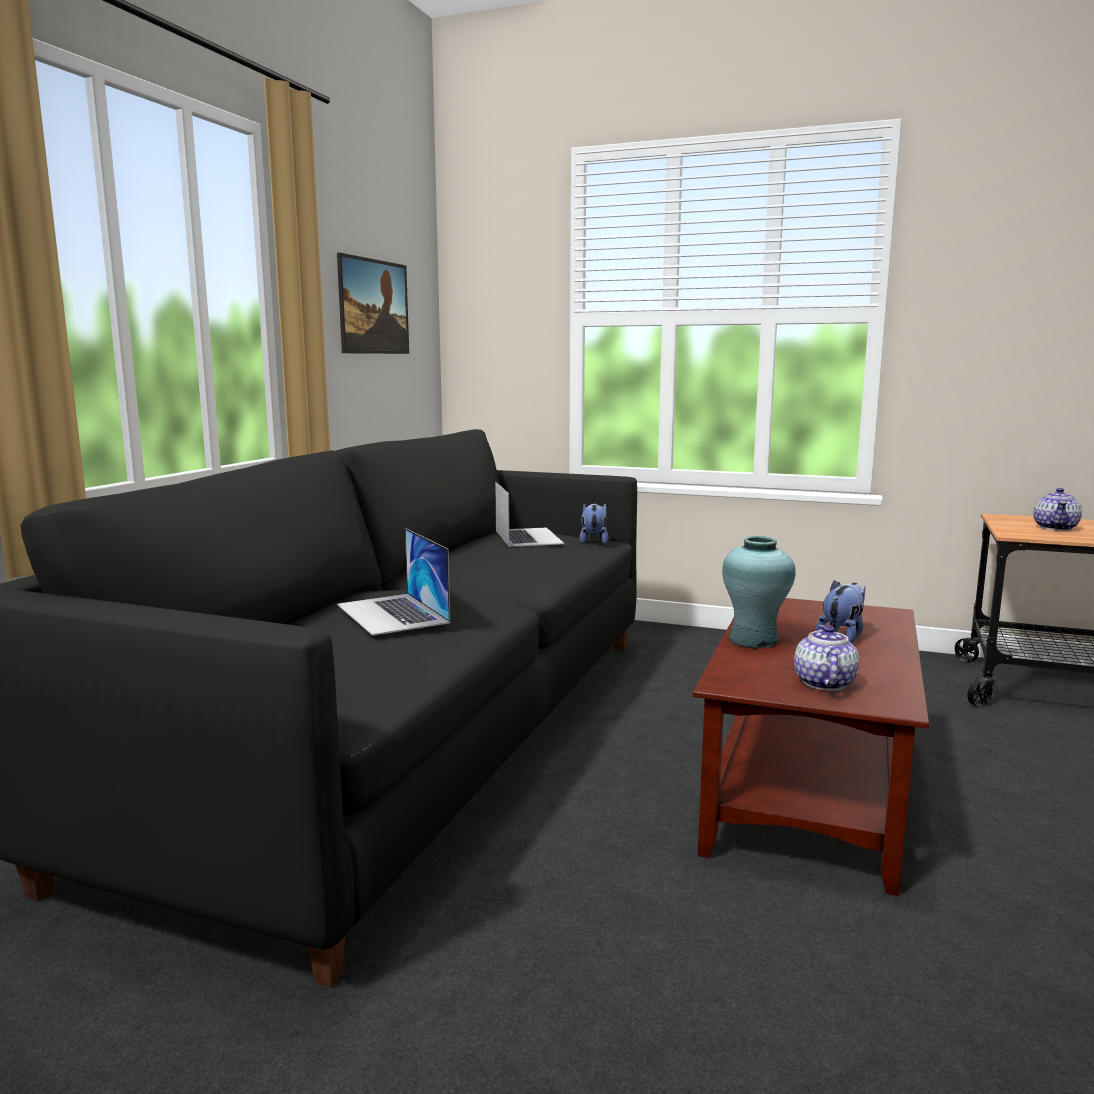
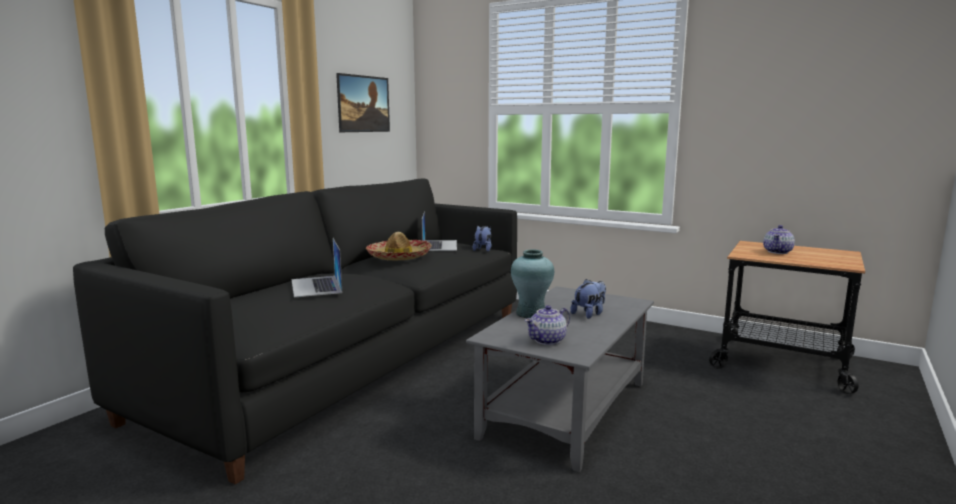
camera: 10 degrees right, 0 degrees up
brown coffee table [693,598,929,896] -> grey coffee table [466,286,654,472]
teapot [794,625,859,691] -> teapot turned 150 degrees counterclockwise [525,305,570,345]
none -> hat [366,232,432,260]

